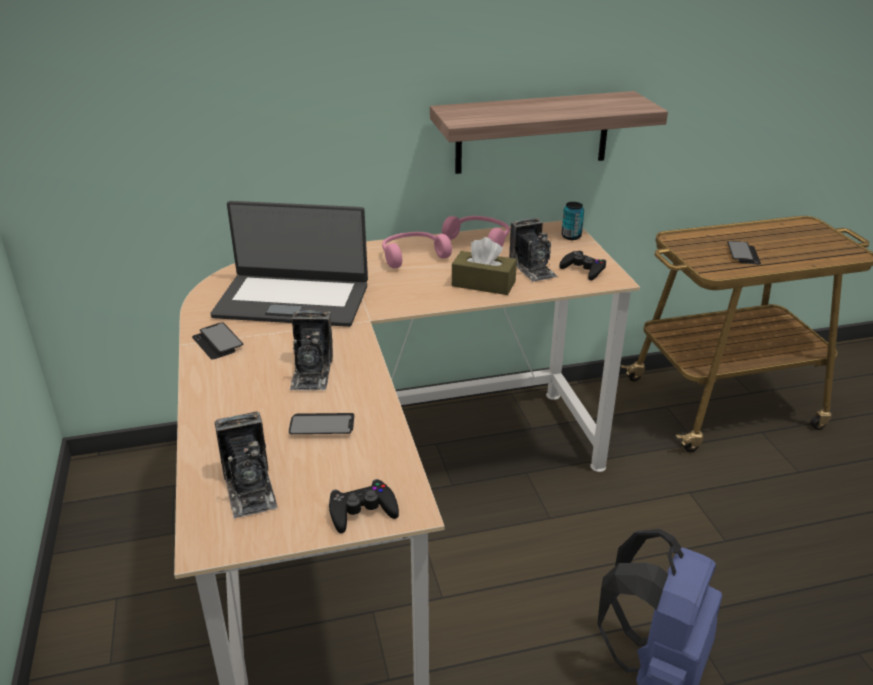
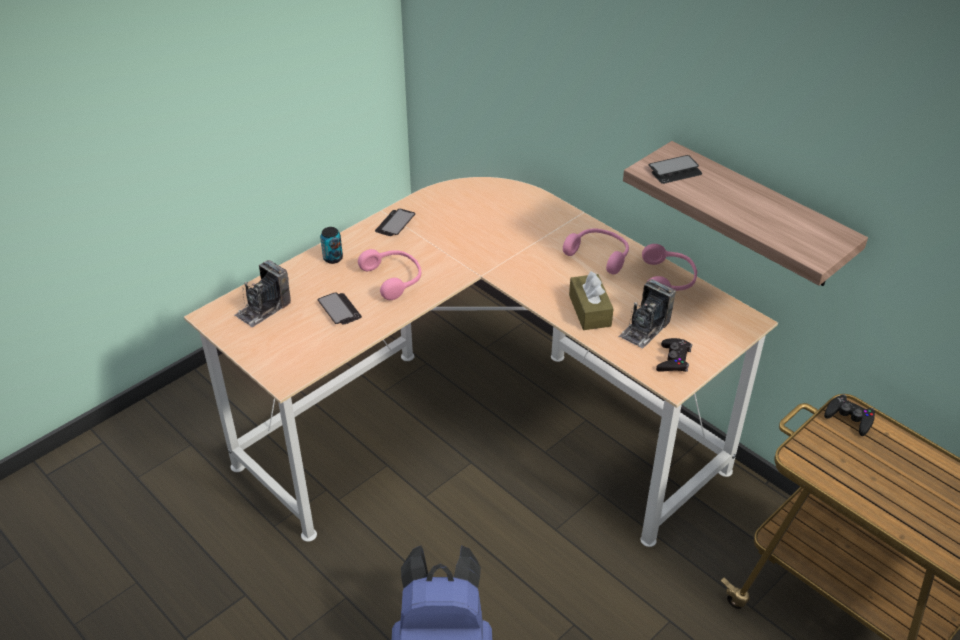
camera: 60 degrees right, 10 degrees up
laptop [210,201,368,327] -> none
camera [289,310,333,390] -> pink headphones [358,249,421,300]
black game controller [329,479,399,533] -> black game controller moved to [824,394,875,436]
can [562,202,584,240] -> can moved to [320,227,343,264]
phone [727,241,761,264] -> phone moved to [649,155,702,184]

